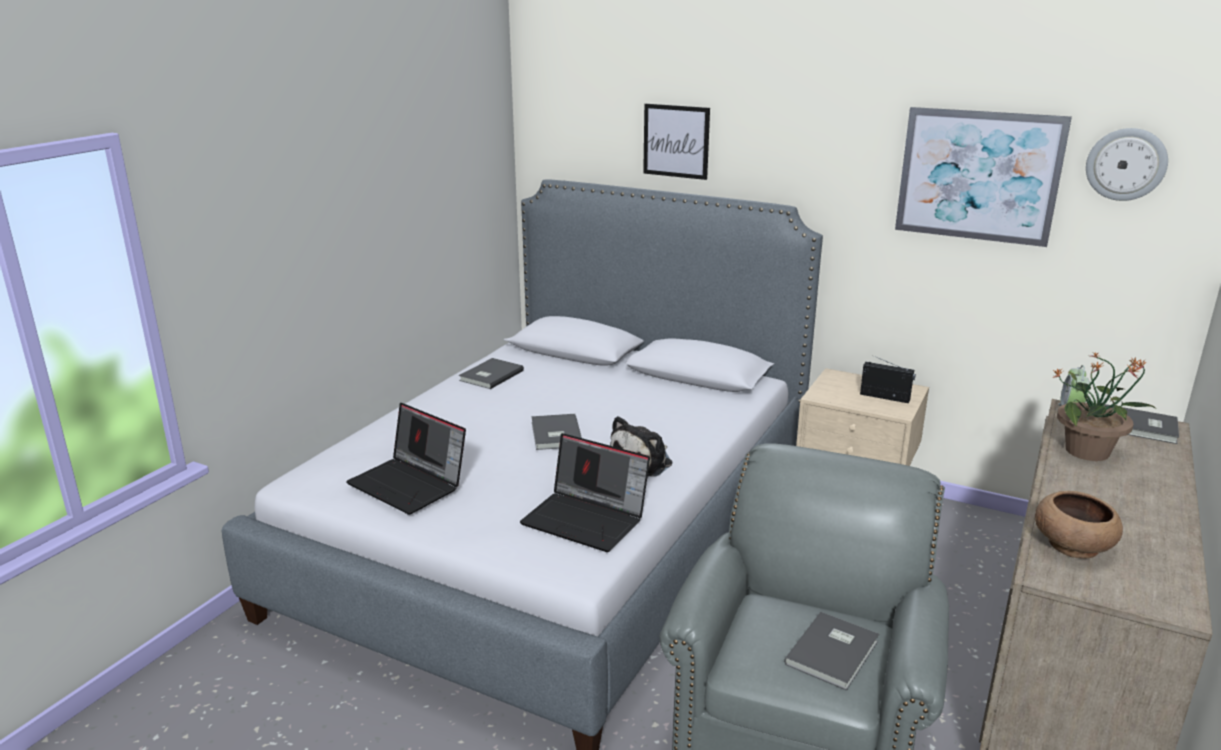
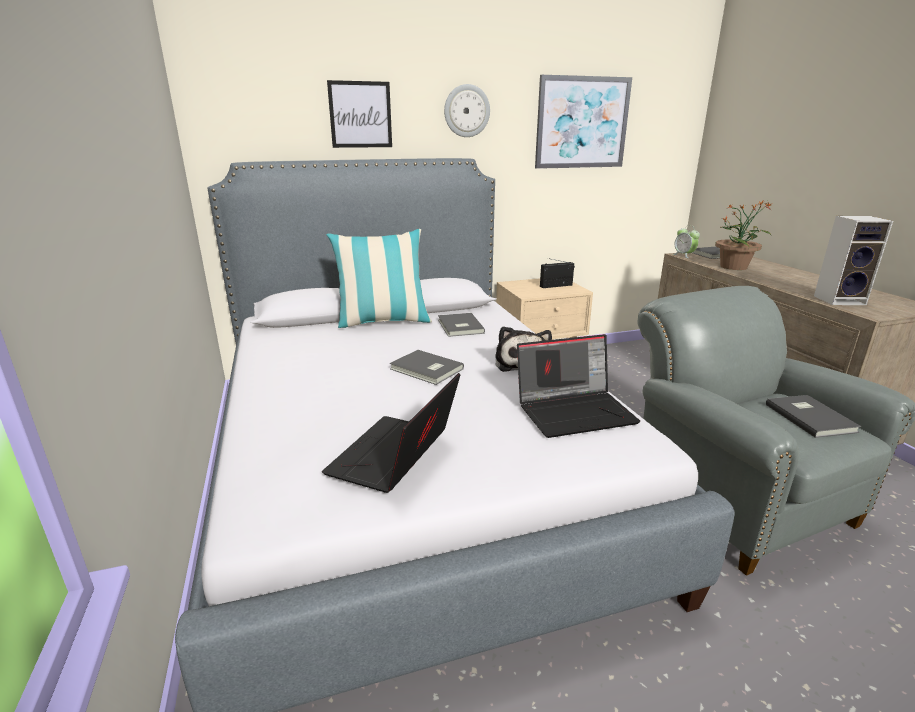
camera: 45 degrees left, 0 degrees up
laptop [346,403,466,515] -> laptop turned 120 degrees clockwise [322,373,460,493]
grey book [459,358,524,389] -> grey book moved to [438,313,485,337]
brown bowl [1035,491,1123,559] -> speaker [814,216,893,305]
wall clock [1086,128,1168,201] -> wall clock moved to [444,84,490,137]
none -> pillow [326,229,432,328]

